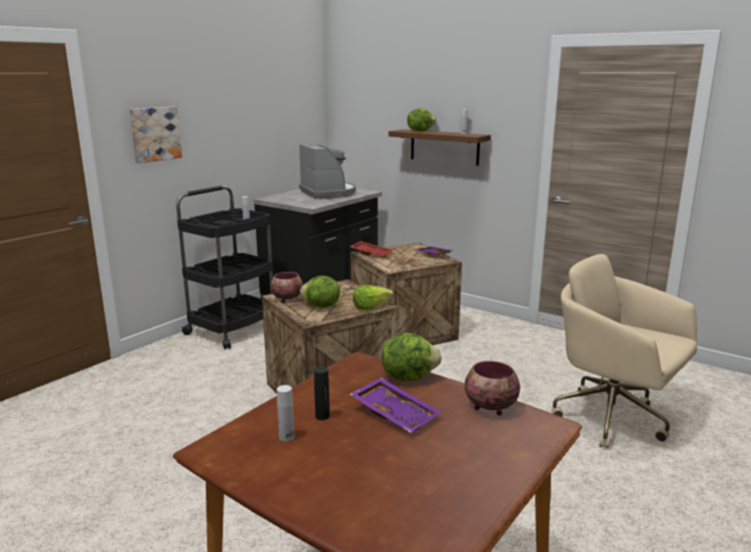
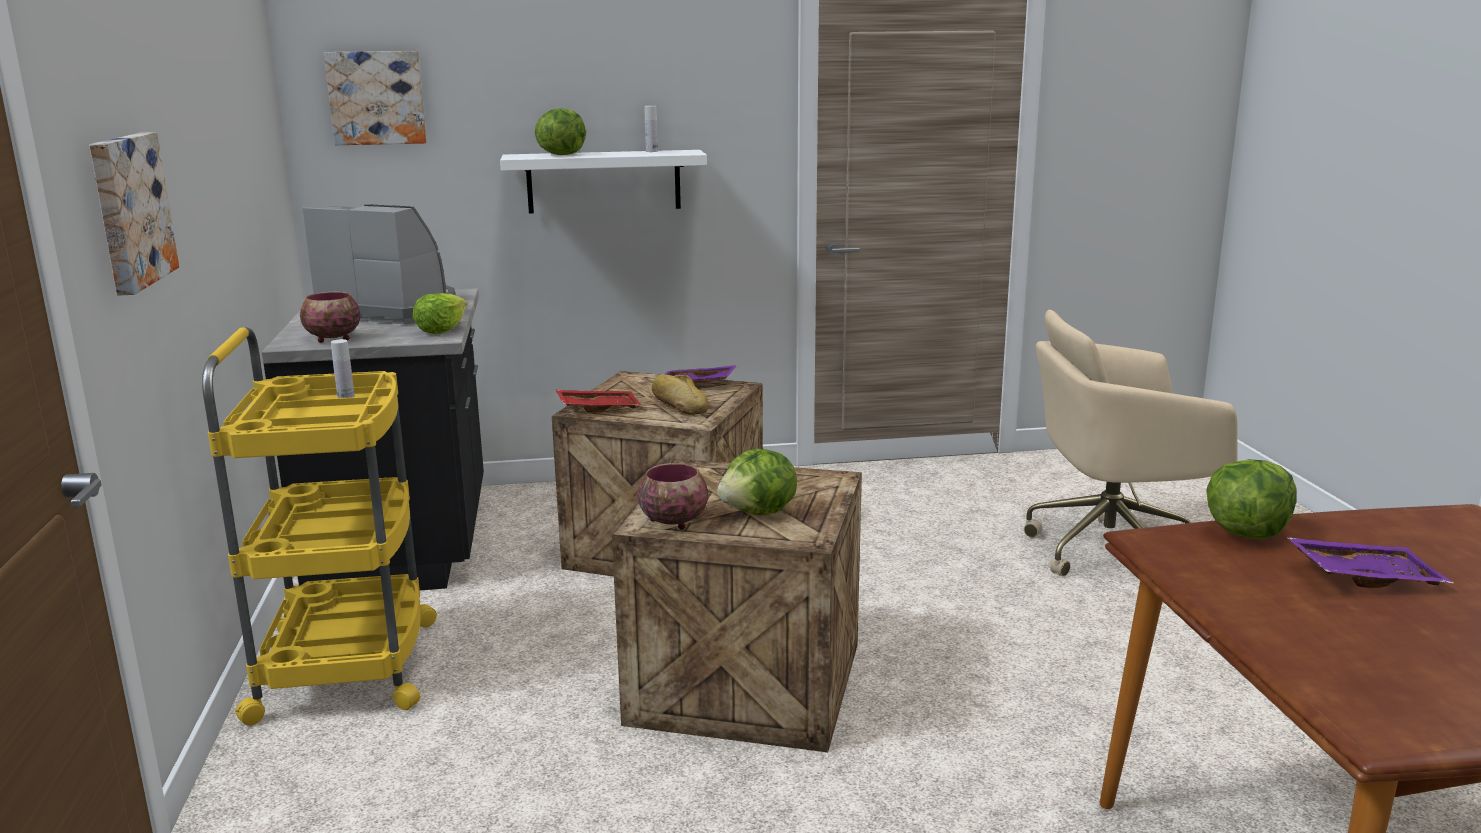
camera: 45 degrees left, 0 degrees up
black cart [176,186,273,349] -> yellow cart [202,327,437,725]
white bottle [277,385,294,442] -> none
black bottle [314,367,330,420] -> none
lettuce [353,285,393,310] -> lettuce moved to [412,293,467,334]
brown shelf [388,129,491,166] -> white shelf [500,150,707,214]
bowl [465,361,520,416] -> bowl moved to [300,292,361,343]
none -> picture [324,51,427,145]
none -> bread [652,374,709,415]

